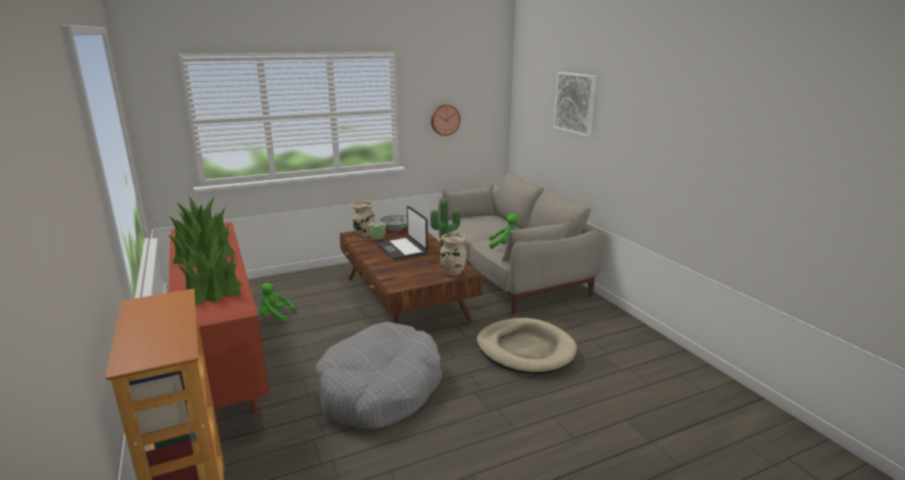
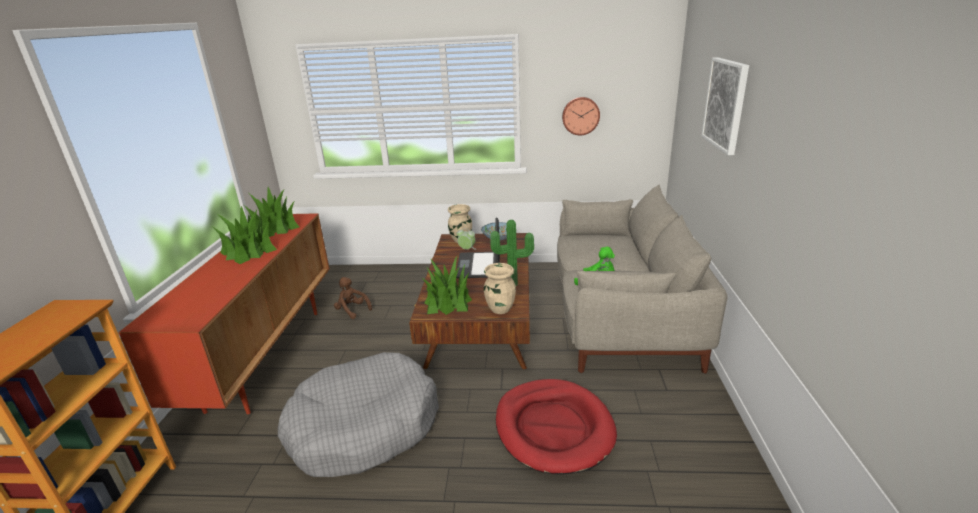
camera: 30 degrees right, 5 degrees up
potted plant [178,237,242,305] -> potted plant moved to [422,257,472,315]
green plush toy [260,283,296,322] -> brown plush toy [334,277,372,319]
beige dog bed [476,318,577,374] -> red dog bed [496,379,617,474]

